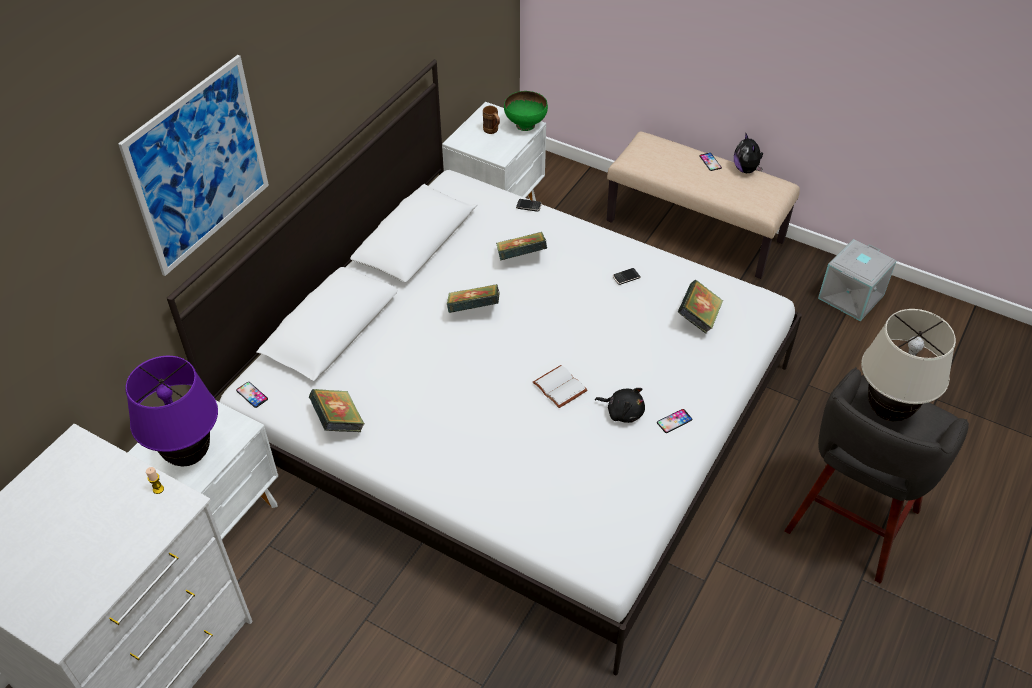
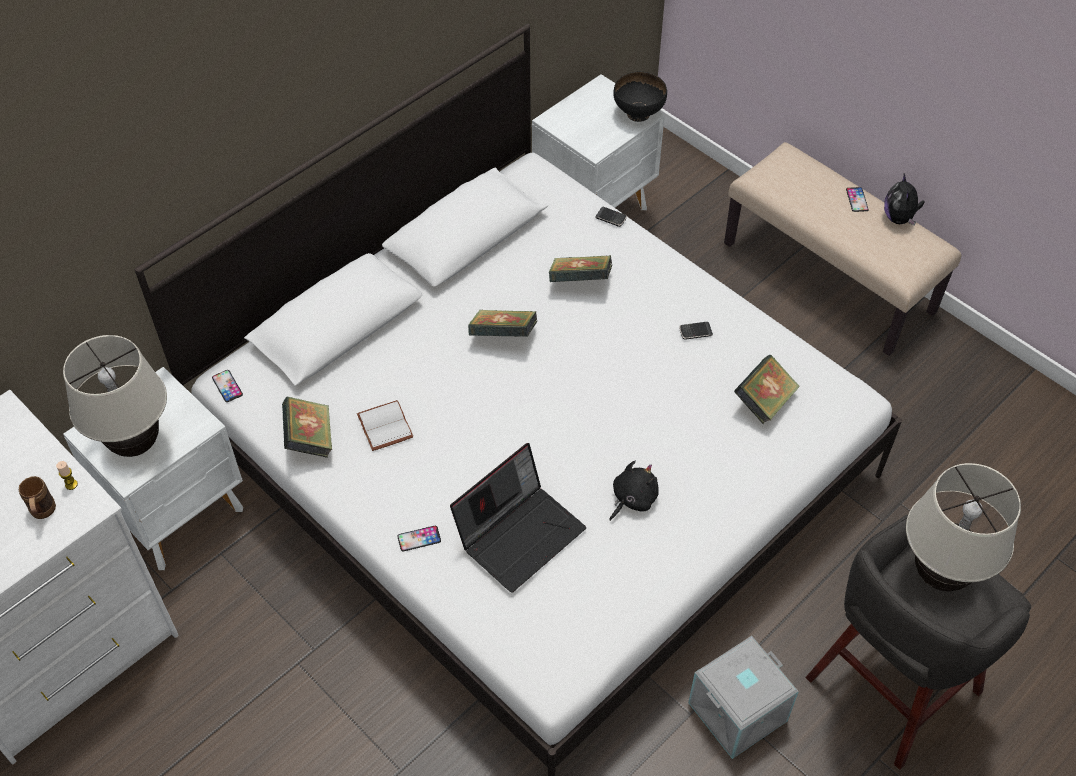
camera: 15 degrees right, 5 degrees up
picture [118,55,269,276] -> none
purple table lamp [125,356,218,466] -> beige table lamp [63,335,167,457]
brown mug [483,106,500,134] -> brown mug moved to [19,476,56,519]
green bowl [504,91,548,131] -> black bowl [613,72,667,122]
white book [533,365,588,408] -> white book moved to [357,400,414,451]
black plush toy [595,388,645,423] -> black plush toy turned 90 degrees counterclockwise [609,461,659,521]
phone [657,409,693,433] -> phone moved to [397,526,441,552]
grey storage box [818,239,896,321] -> grey storage box moved to [688,636,799,759]
none -> laptop [450,443,586,593]

